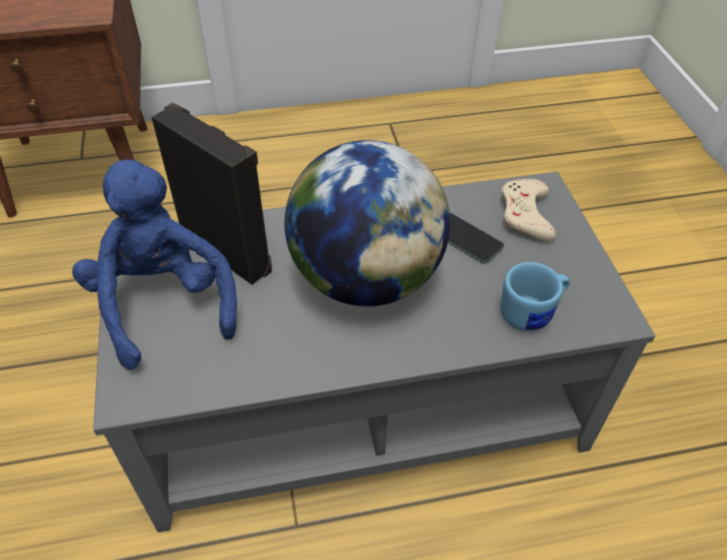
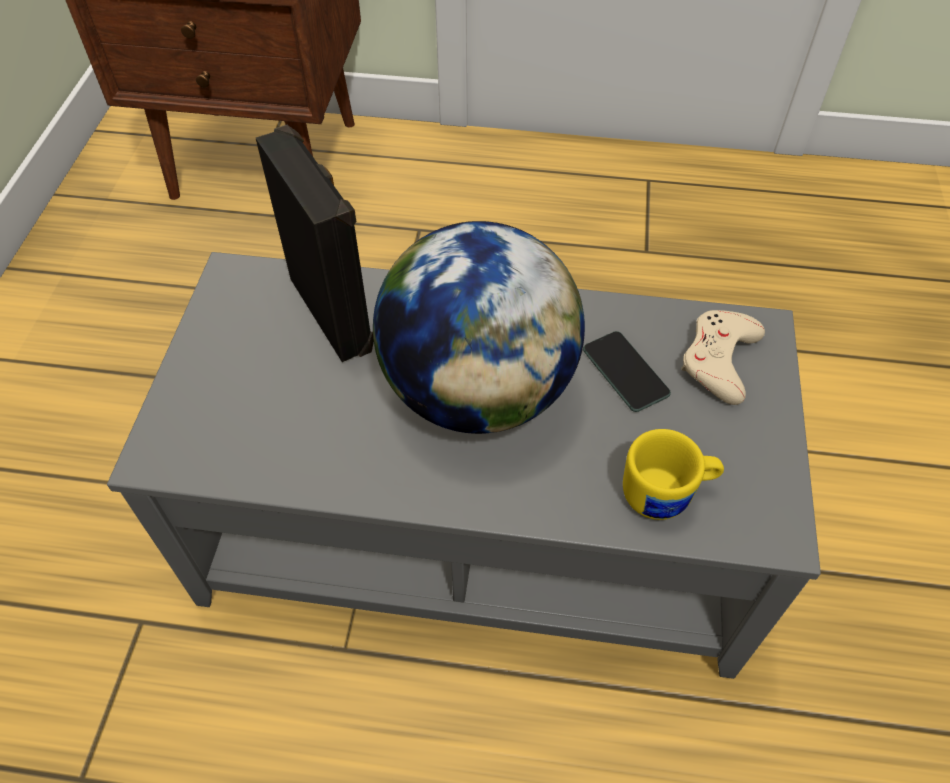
camera: 20 degrees right, 5 degrees up
blue plush toy [72,159,237,370] -> none
blue mug [500,262,570,332] -> yellow mug [623,429,724,520]

